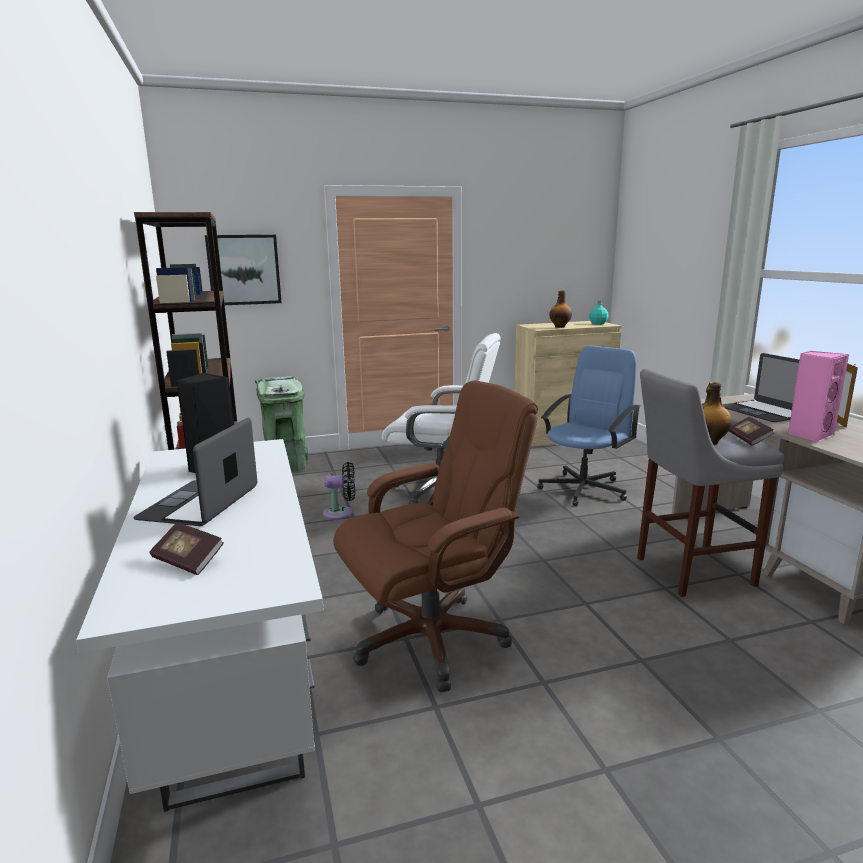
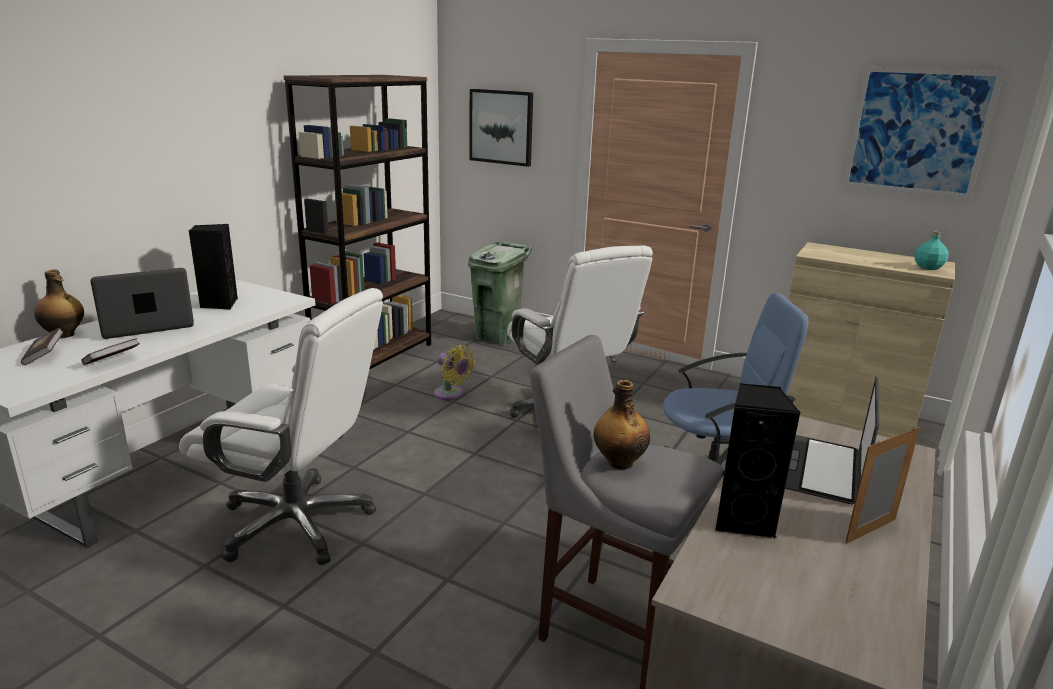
camera: 45 degrees right, 5 degrees up
black fan [323,462,355,520] -> yellow fan [434,345,475,400]
brown office chair [333,380,538,692] -> white office chair [179,288,383,565]
bottle [549,291,572,328] -> bottle moved to [34,269,84,339]
book [729,417,774,446] -> book moved to [81,338,140,365]
pink speaker [788,351,849,442] -> black speaker [715,383,801,540]
none -> picture [843,67,1004,199]

